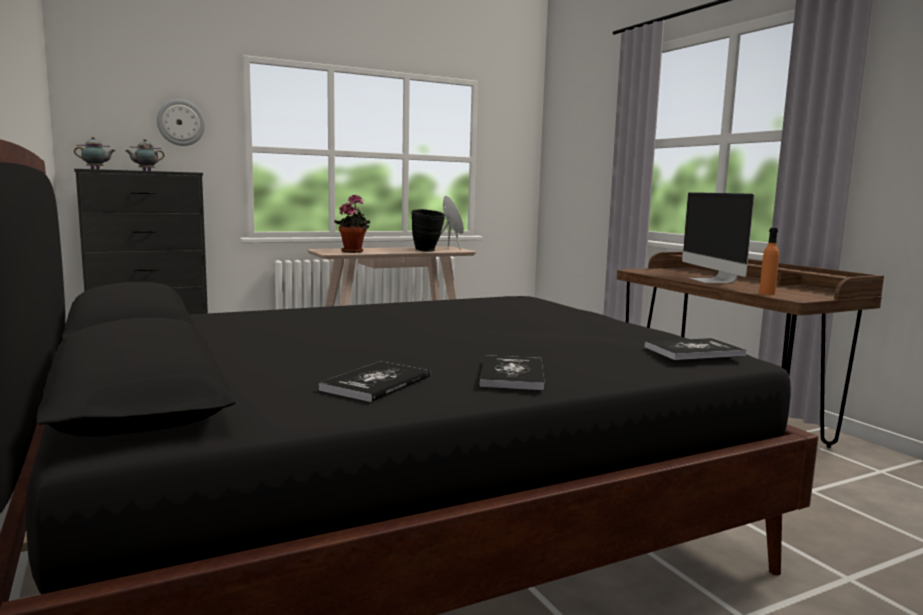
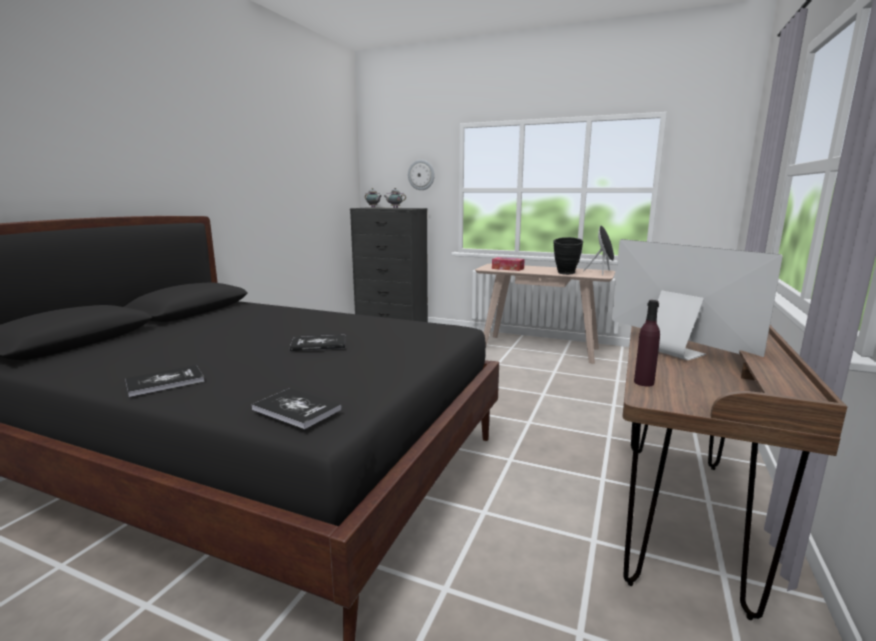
camera: 50 degrees right, 5 degrees up
book [319,361,430,402] -> book moved to [290,335,345,351]
potted plant [334,194,370,253] -> tissue box [492,257,525,271]
monitor [682,192,754,283] -> monitor turned 105 degrees clockwise [612,239,783,360]
orange bottle [759,228,779,295] -> purple bottle [634,300,660,386]

